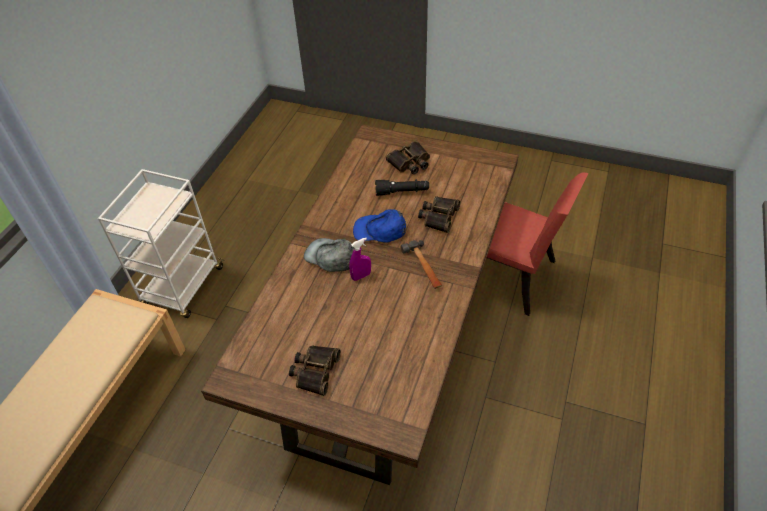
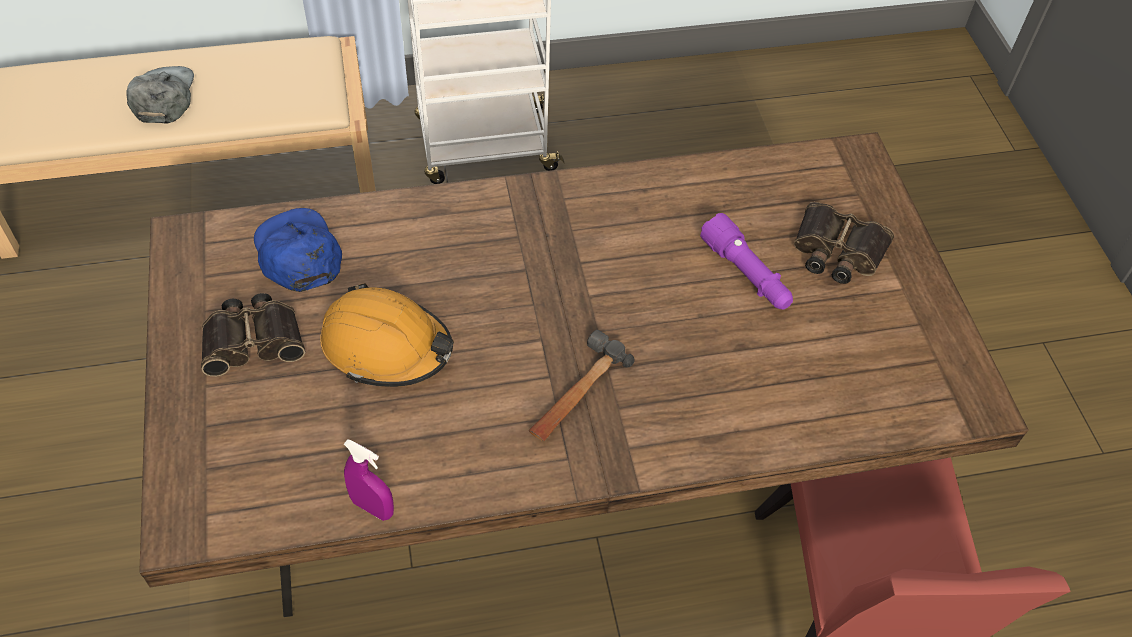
camera: 55 degrees right, 5 degrees up
grey cap [304,238,354,272] -> grey cap moved to [126,66,194,124]
purple spray bottle [349,238,371,281] -> purple spray bottle moved to [344,439,394,521]
blue cap [353,209,406,243] -> blue cap moved to [254,208,342,292]
black flashlight [375,179,429,196] -> purple flashlight [700,213,793,310]
binoculars [418,196,461,233] -> none
none -> orange hard hat [320,283,454,387]

